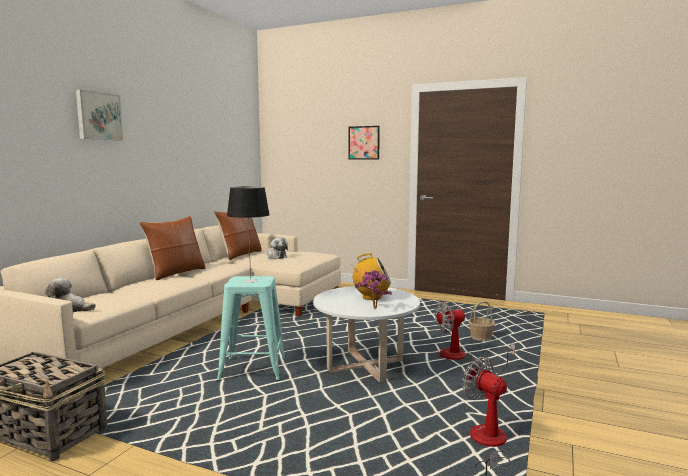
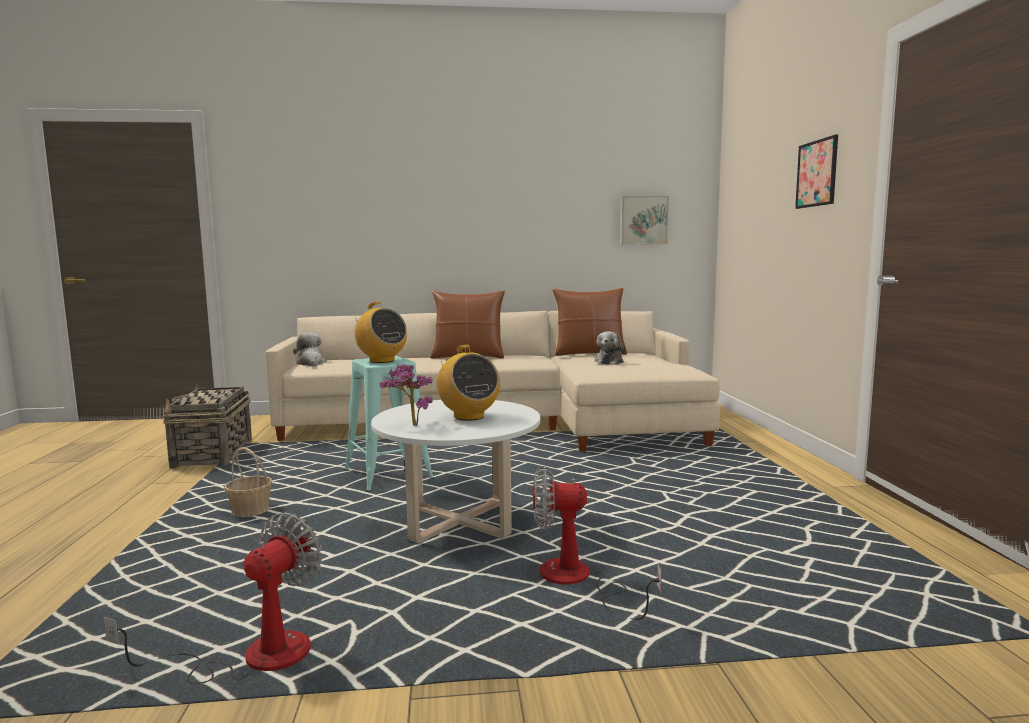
camera: 60 degrees right, 0 degrees up
picture [76,90,123,140] -> picture moved to [620,196,669,245]
table lamp [227,186,270,283] -> radio [353,302,407,363]
fan [435,302,515,370] -> fan turned 45 degrees counterclockwise [533,466,662,620]
basket [468,301,495,341] -> basket moved to [224,447,273,517]

